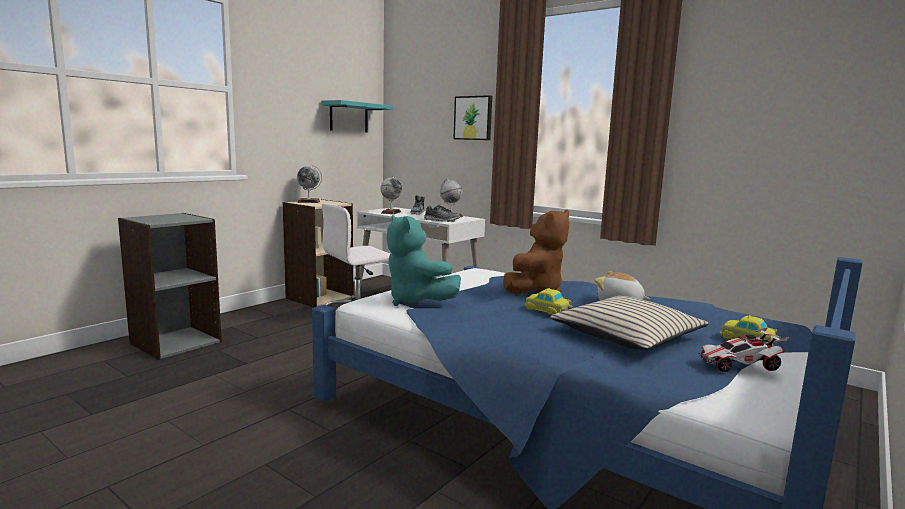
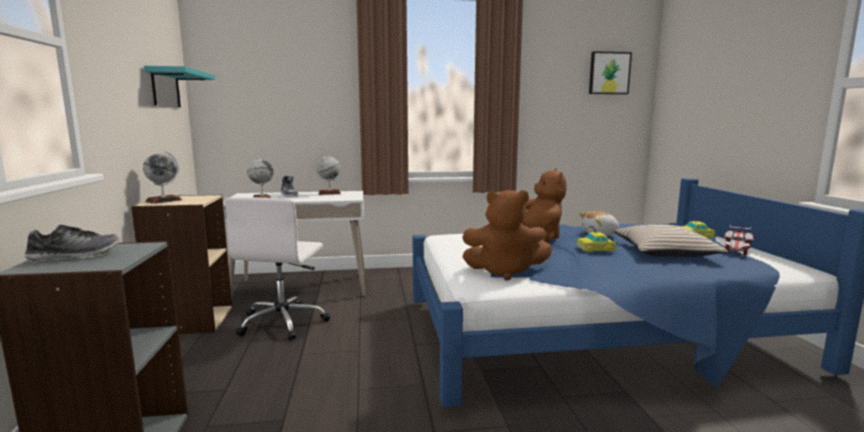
camera: 45 degrees left, 0 degrees up
turquoise plush toy [386,215,461,306] -> brown plush toy [462,190,552,280]
shoe [424,205,460,222] -> shoe moved to [25,225,120,263]
picture [453,95,492,140] -> picture moved to [589,51,632,94]

